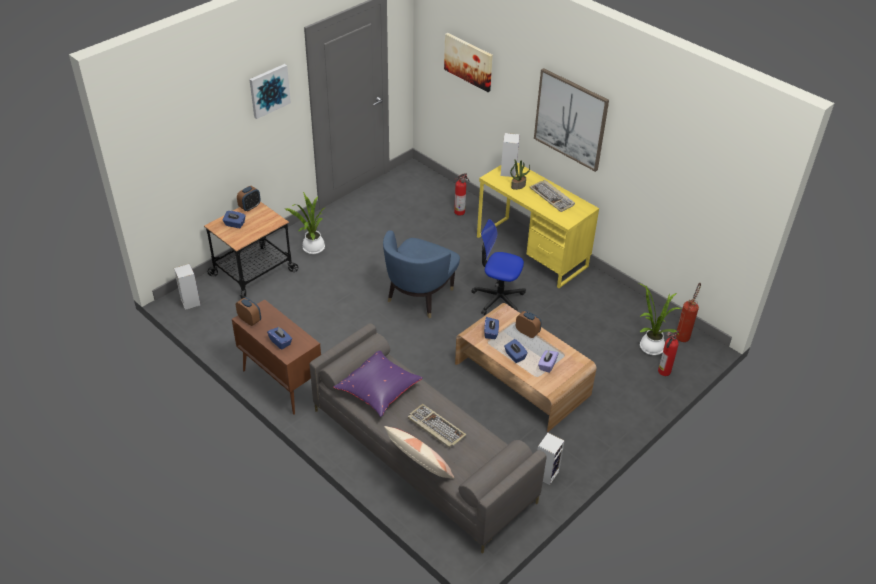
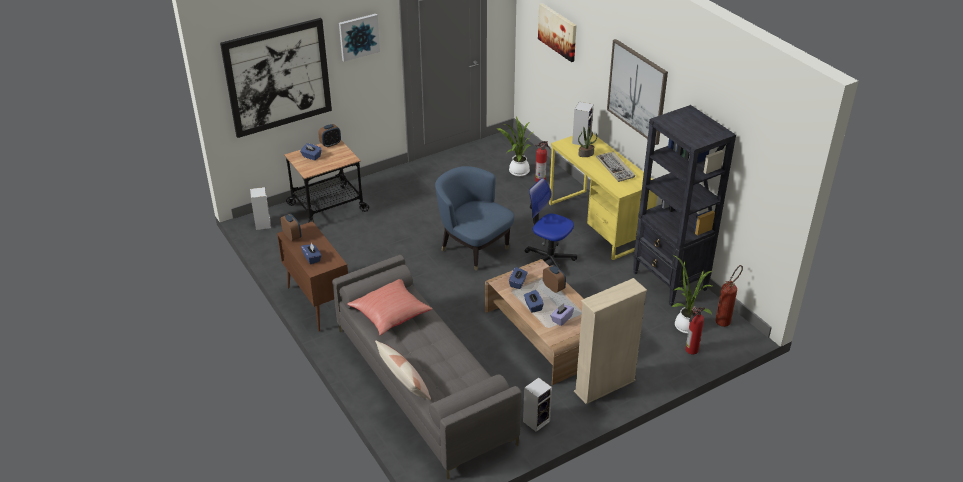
camera: 15 degrees right, 5 degrees down
potted plant [285,192,326,254] -> potted plant moved to [497,117,533,176]
purple pillow [334,351,423,417] -> red pillow [347,279,433,336]
blue armchair [383,230,460,318] -> blue armchair turned 90 degrees clockwise [435,166,514,271]
keyboard [408,404,466,448] -> none
none -> picture [220,18,332,138]
none -> beige bookcase [574,278,647,404]
none -> black bookcase [633,105,736,306]

